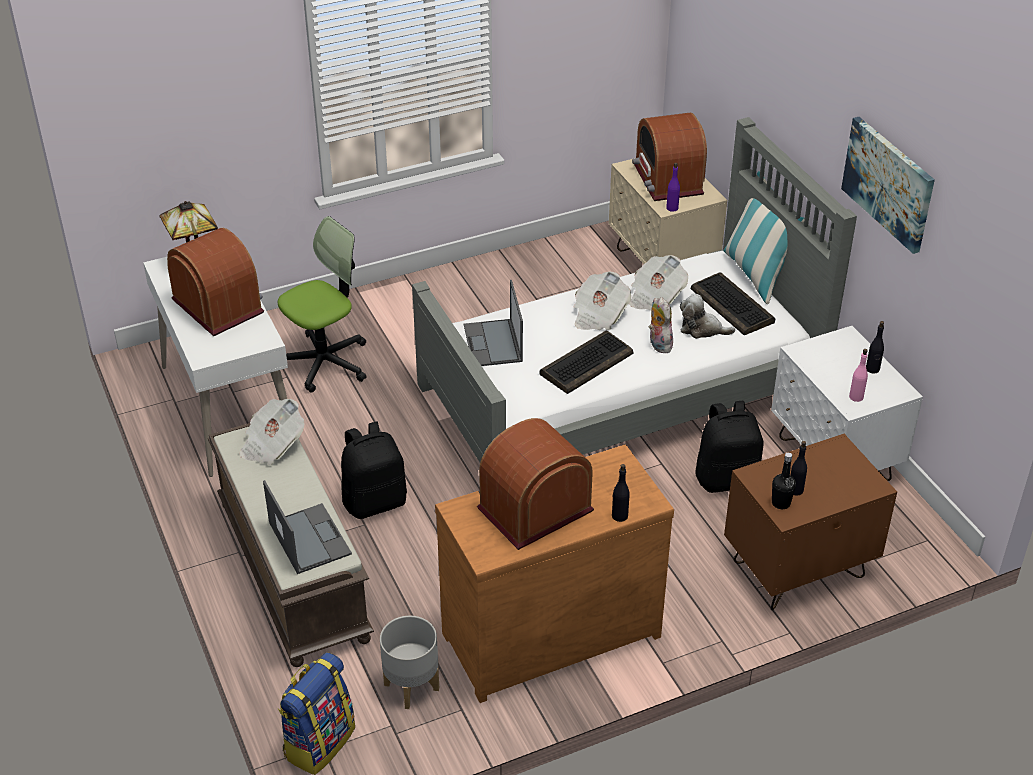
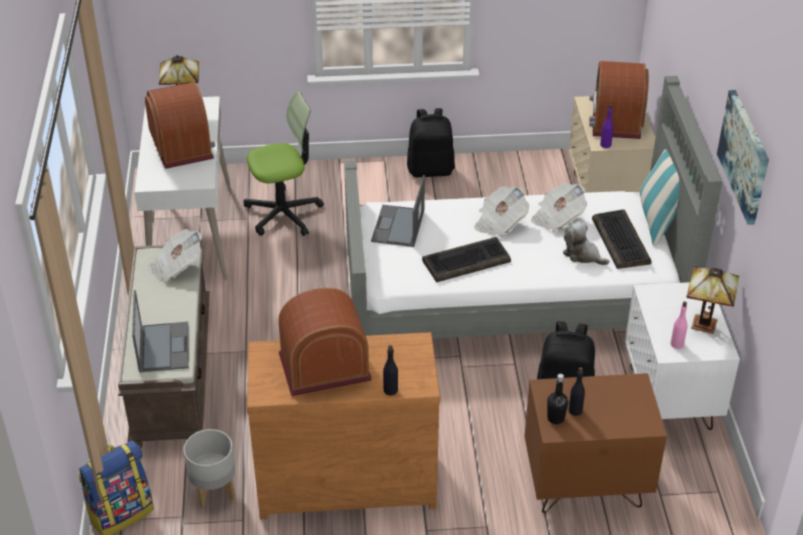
camera: 20 degrees right, 0 degrees up
black backpack [341,422,407,519] -> black backpack moved to [407,108,455,177]
plush toy [649,297,673,353] -> none
black bottle [866,321,884,374] -> table lamp [687,267,739,334]

